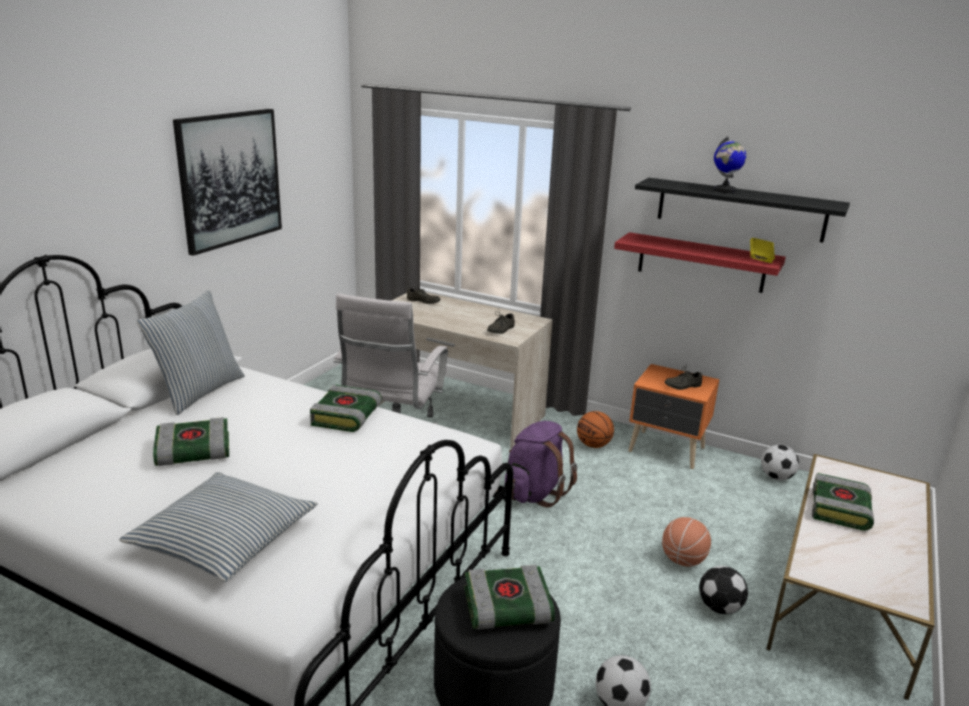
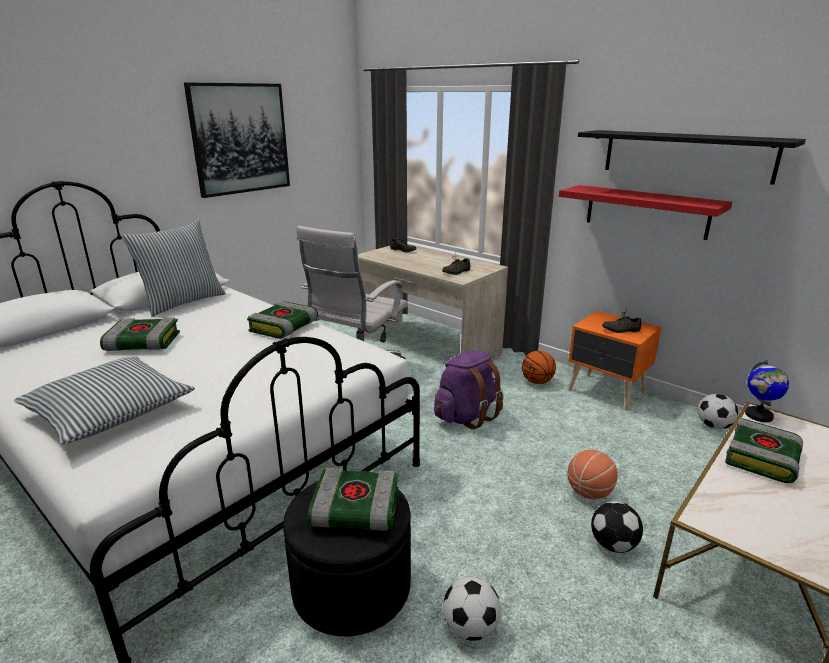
camera: 15 degrees right, 0 degrees up
globe [714,136,746,193] -> globe moved to [745,360,789,422]
yellow book [750,238,775,263] -> none

